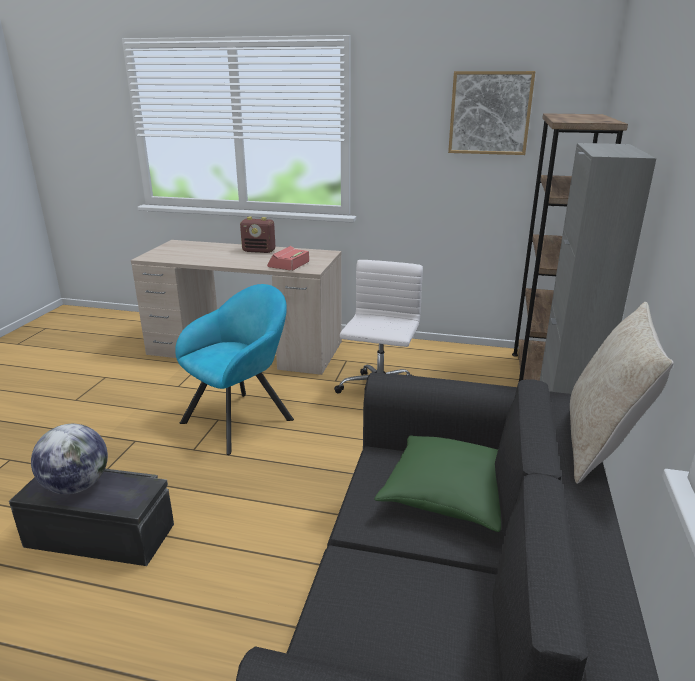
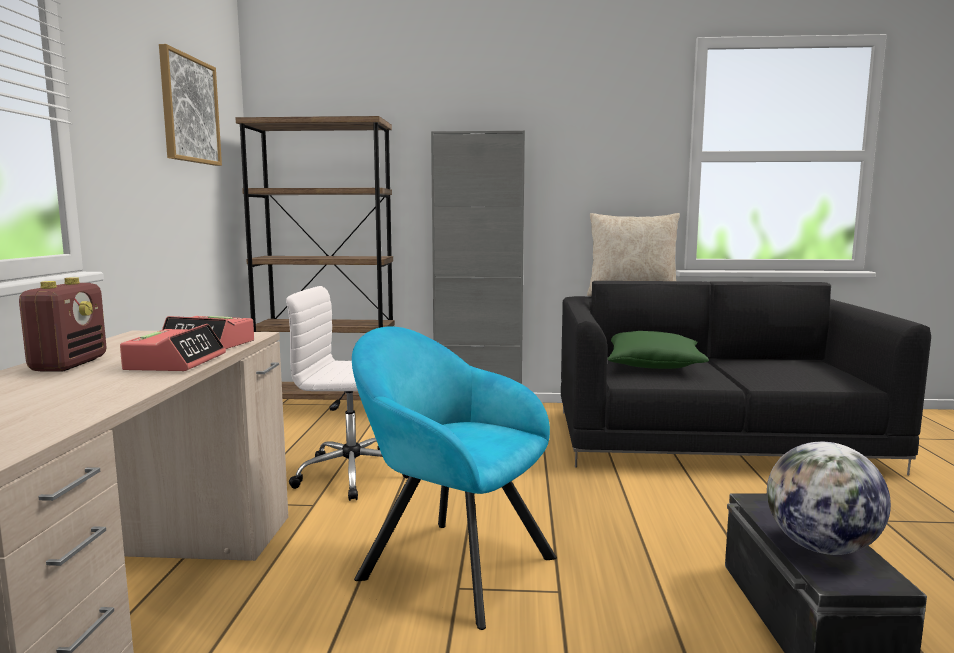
camera: 100 degrees left, 15 degrees down
none -> alarm clock [120,324,226,371]

